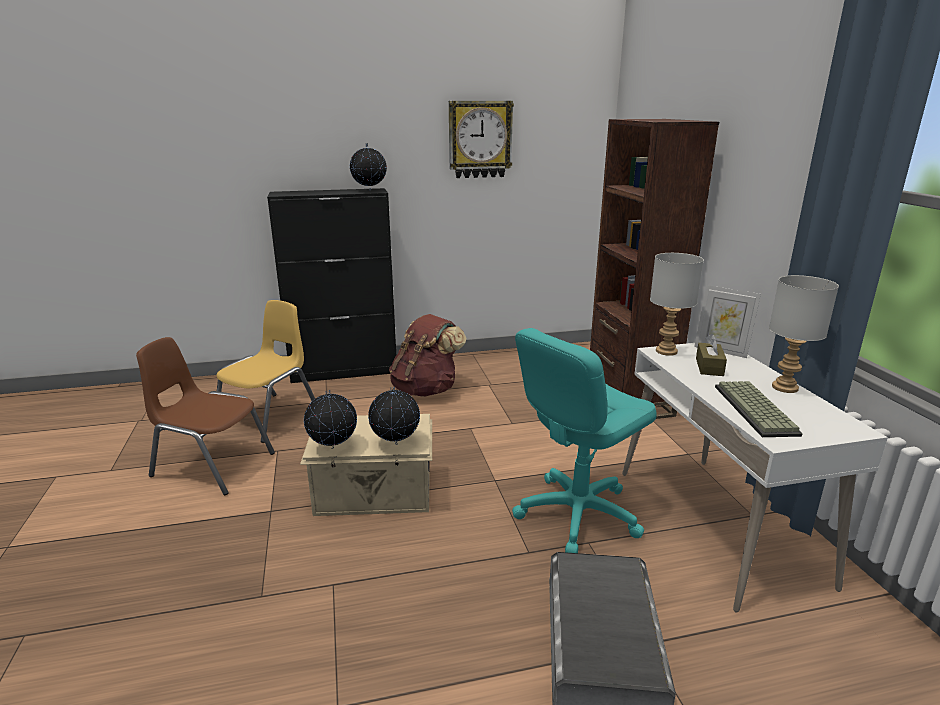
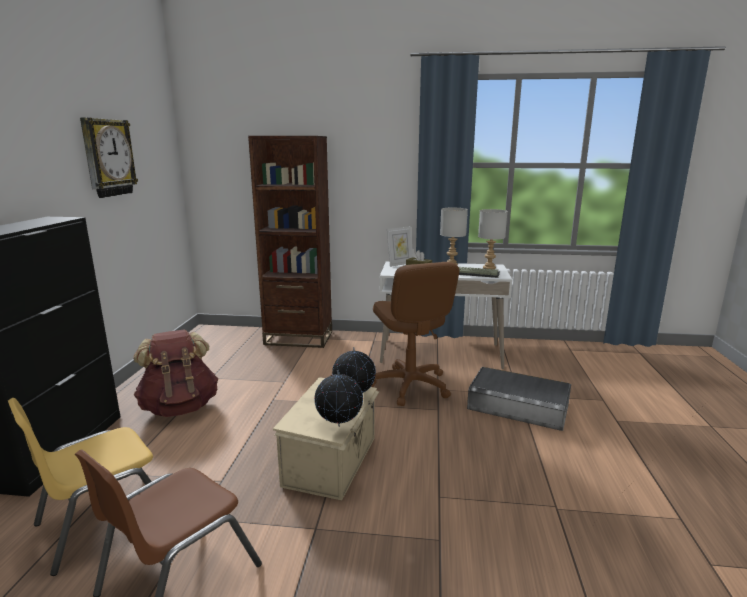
camera: 70 degrees left, 5 degrees down
yellow chair [217,300,315,443] -> yellow chair turned 90 degrees counterclockwise [8,398,153,576]
globe [350,143,387,191] -> none
turquoise office chair [512,328,657,553] -> brown office chair [371,262,459,406]
grey table lamp [650,253,704,356] -> grey table lamp moved to [478,209,507,270]

